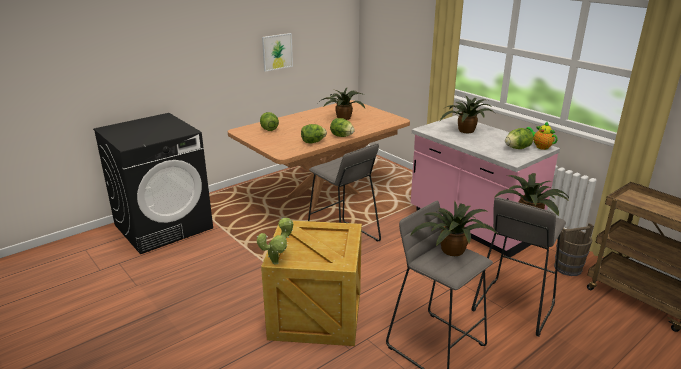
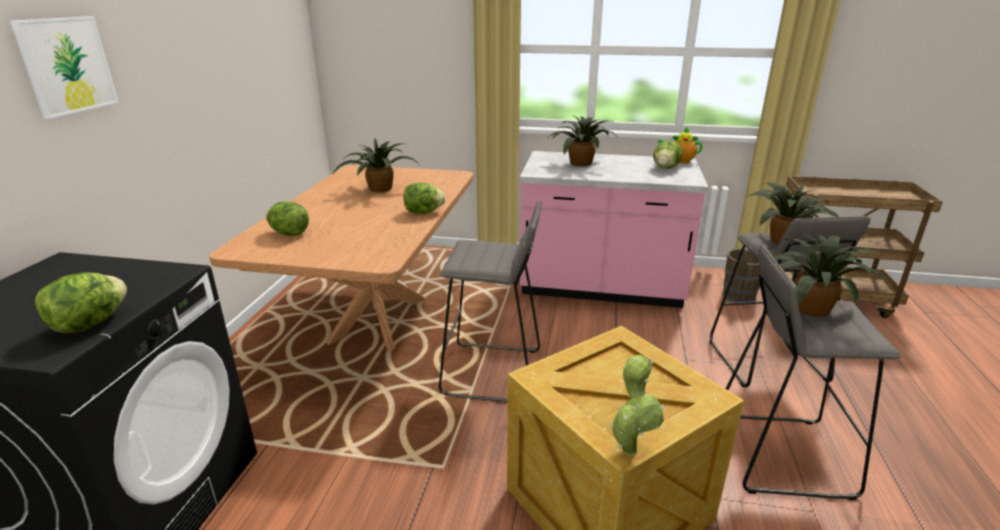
camera: 40 degrees left, 0 degrees up
picture [262,33,293,72] -> picture moved to [10,16,119,119]
lettuce [301,124,327,143] -> lettuce moved to [35,272,127,334]

